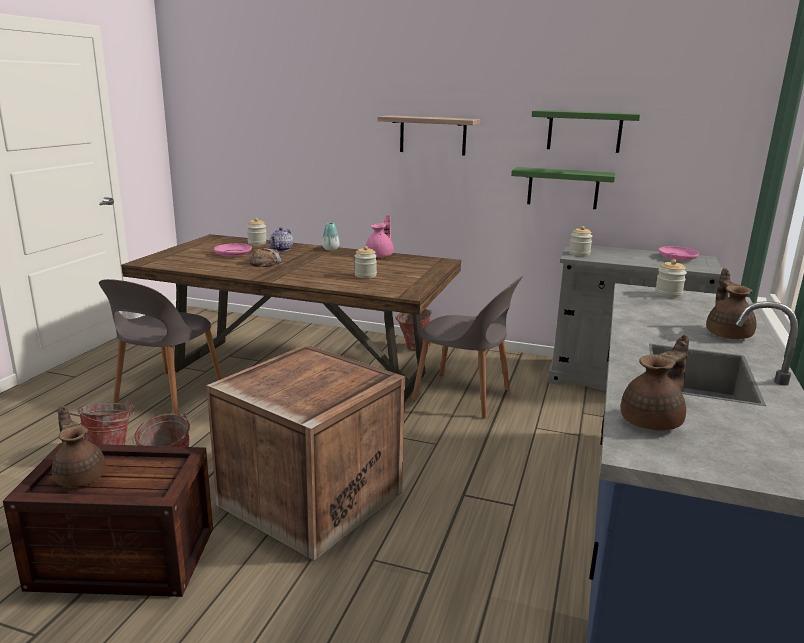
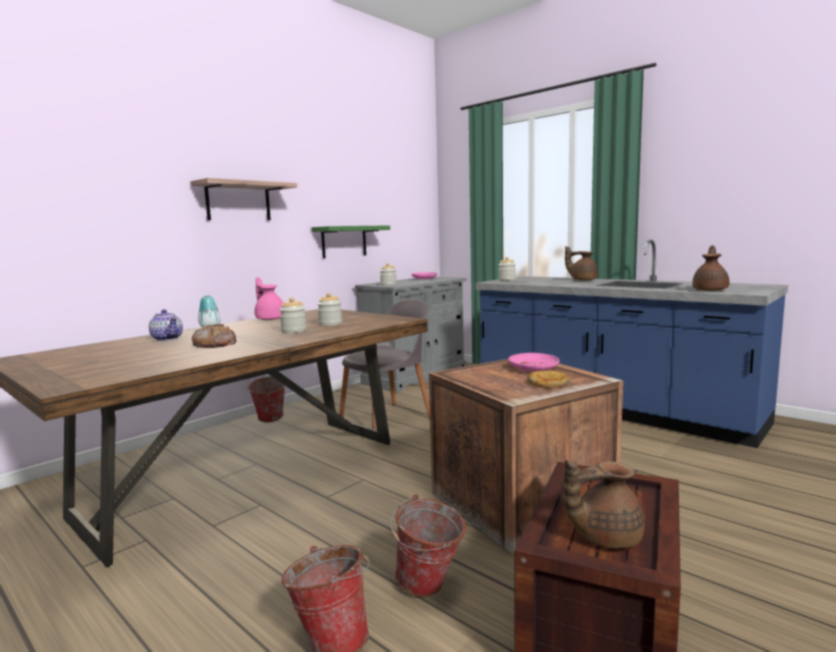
camera: 65 degrees left, 10 degrees down
grey chair [99,279,222,414] -> none
pink plate [214,243,252,257] -> pink plate moved to [508,353,559,371]
jar [247,218,267,245] -> jar moved to [280,298,307,333]
green shelf [532,110,640,153] -> none
brown teapot [621,335,689,431] -> brown teapot turned 45 degrees clockwise [692,245,729,291]
none -> bread [527,370,570,388]

